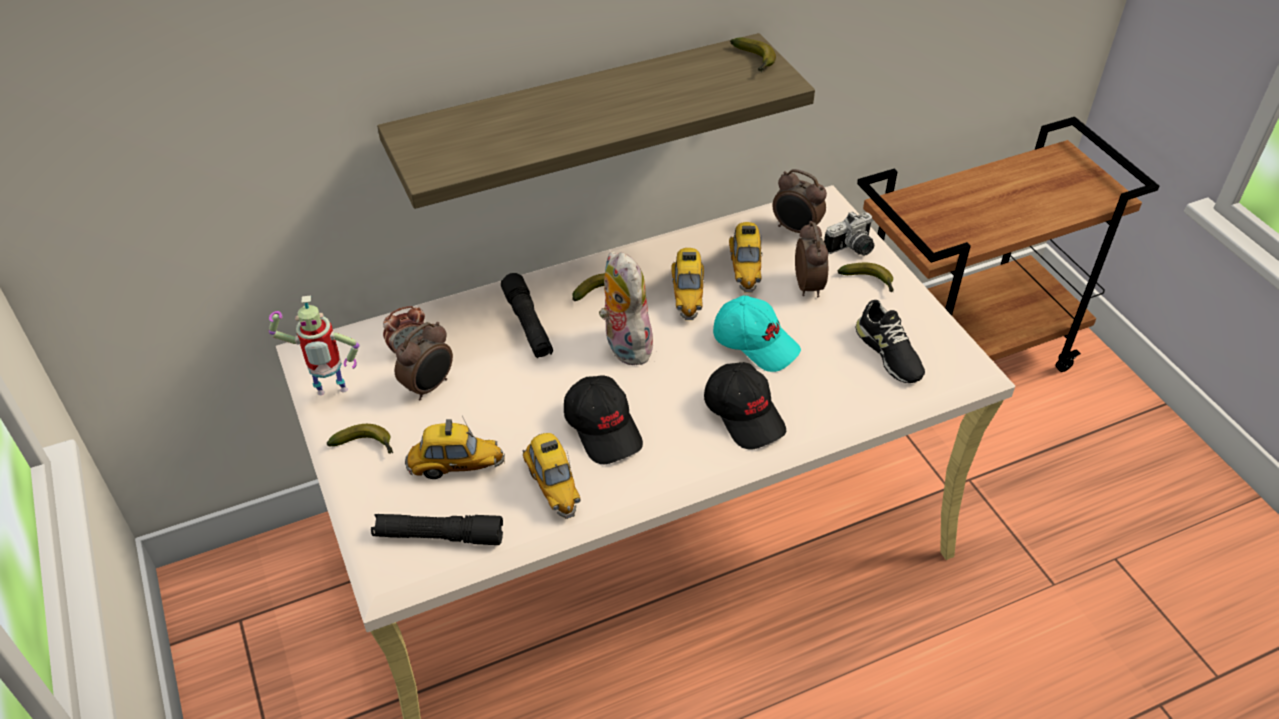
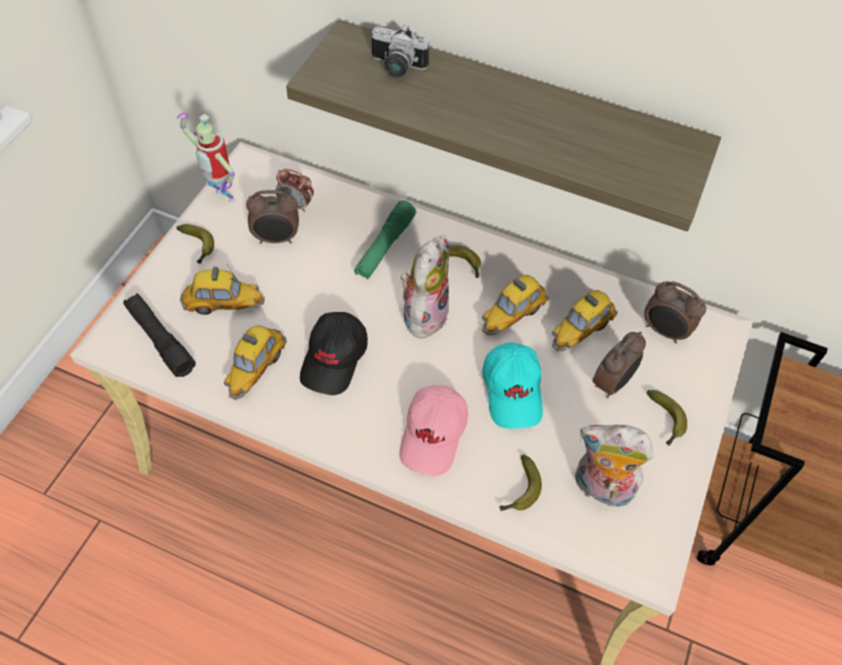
camera: 45 degrees right, 10 degrees up
toy car [405,416,505,479] -> toy car turned 45 degrees counterclockwise [180,264,265,315]
black flashlight [501,273,553,358] -> green flashlight [354,200,416,280]
black cap [704,362,786,449] -> pink cap [399,385,468,476]
banana [730,37,776,72] -> banana moved to [499,455,542,511]
alarm clock [772,169,827,233] -> alarm clock turned 45 degrees counterclockwise [644,281,706,343]
camera [824,211,874,256] -> camera moved to [372,25,430,78]
black shoe [855,300,925,383] -> plush toy [575,425,654,511]

